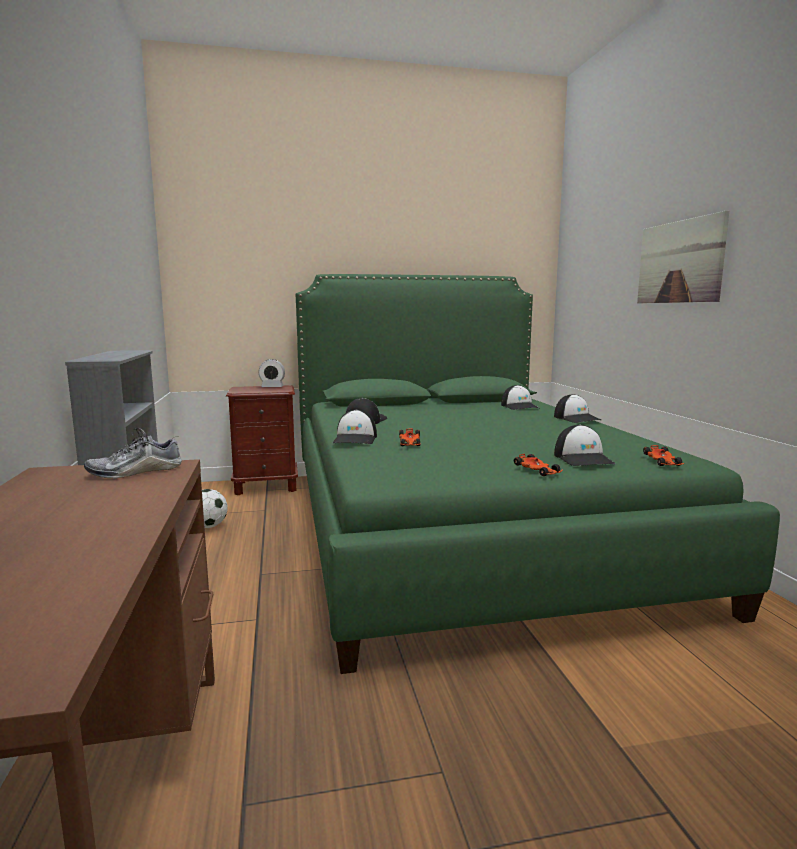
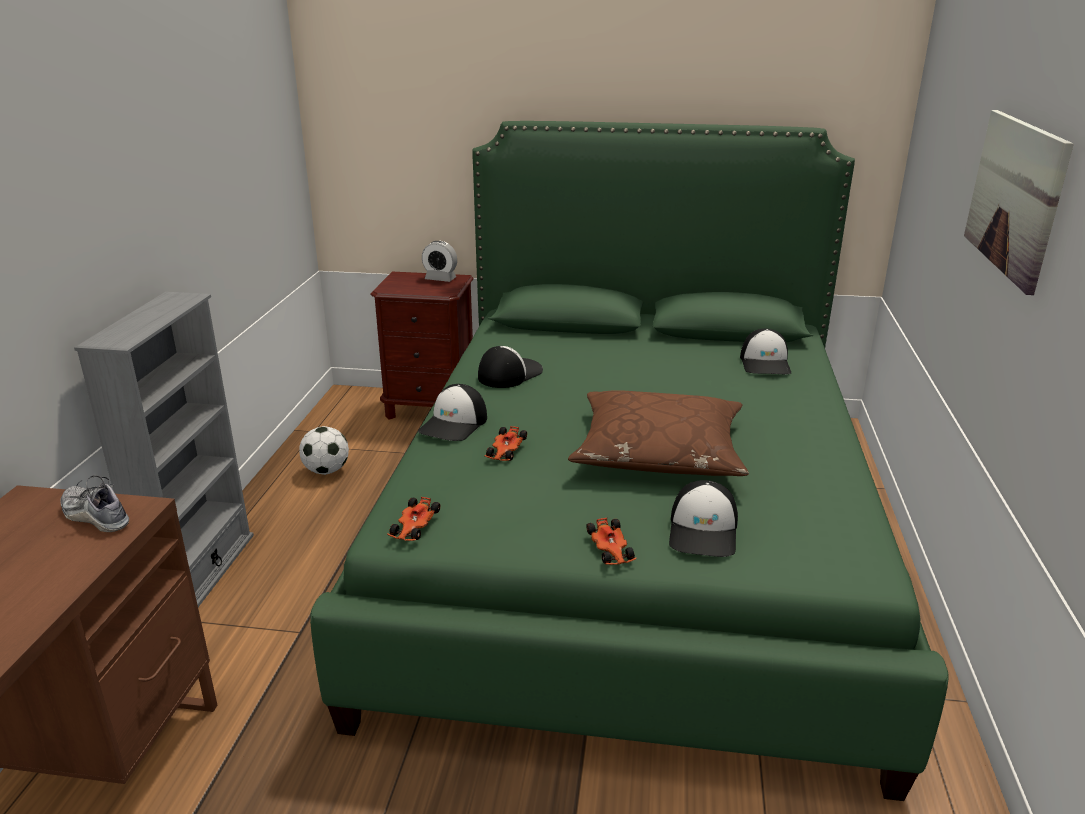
camera: 20 degrees right, 15 degrees up
shoe [84,428,182,479] -> shoe turned 45 degrees clockwise [60,475,129,532]
cap [554,394,601,423] -> none
toy car [643,445,684,466] -> toy car moved to [387,497,440,541]
none -> brown pillow [568,390,749,476]

